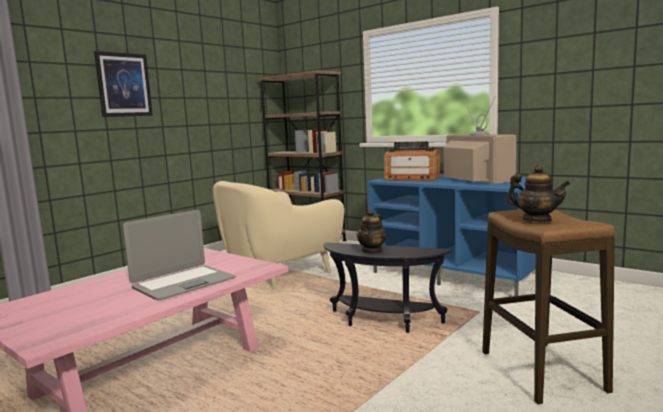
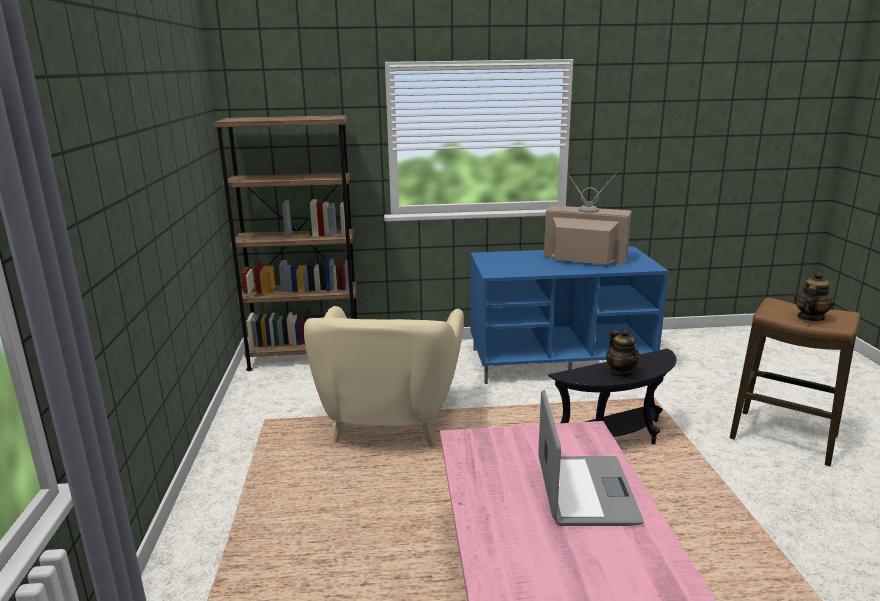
camera: 45 degrees left, 10 degrees up
picture [94,51,153,117] -> none
radio [384,141,440,181] -> none
teapot [507,165,570,222] -> teapot turned 45 degrees counterclockwise [794,272,835,321]

